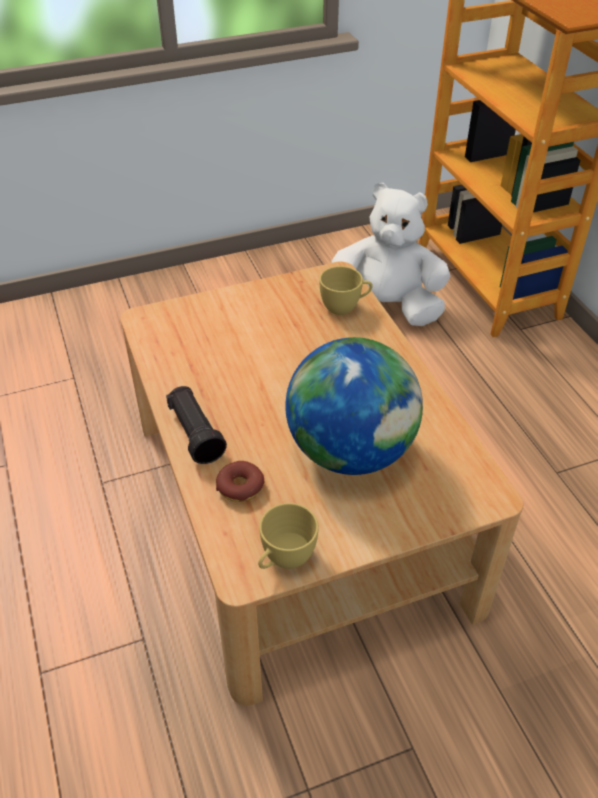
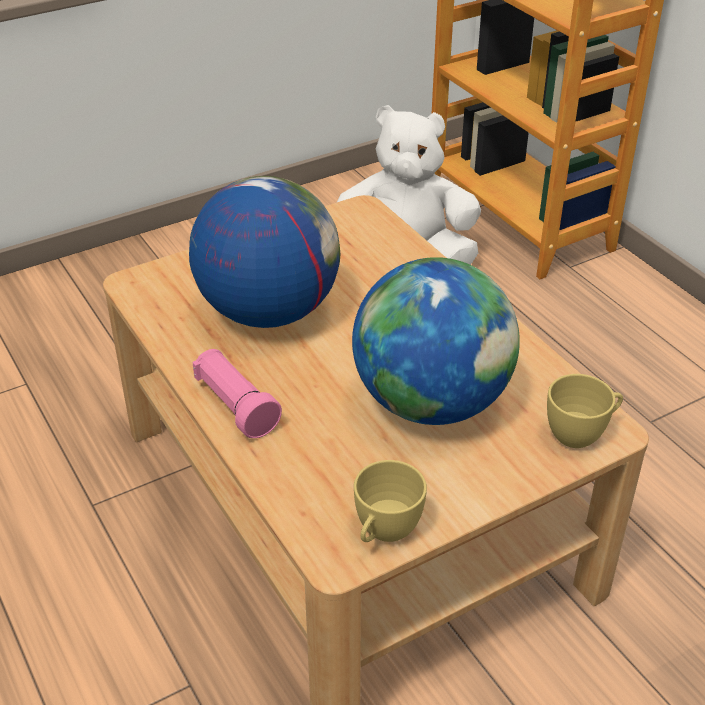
camera: 10 degrees left, 5 degrees down
black flashlight [166,386,227,464] -> pink flashlight [192,349,282,438]
donut [216,461,265,502] -> none
yellow cup [319,266,373,315] -> yellow cup moved to [547,374,623,448]
none -> globe [189,176,340,328]

